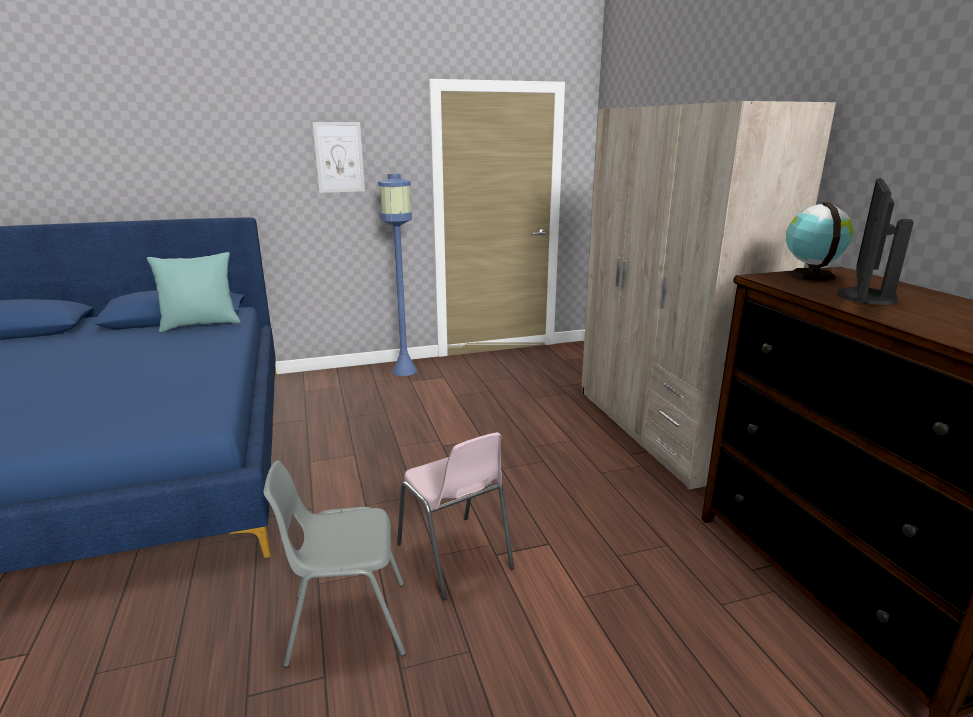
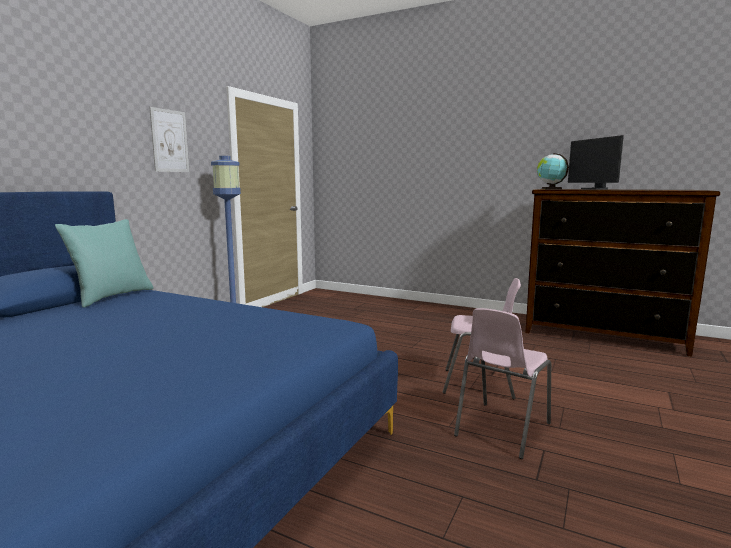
camera: 45 degrees left, 10 degrees down
grey chair [263,460,406,667] -> pink chair [454,308,551,459]
beige wardrobe [581,101,836,490] -> none

